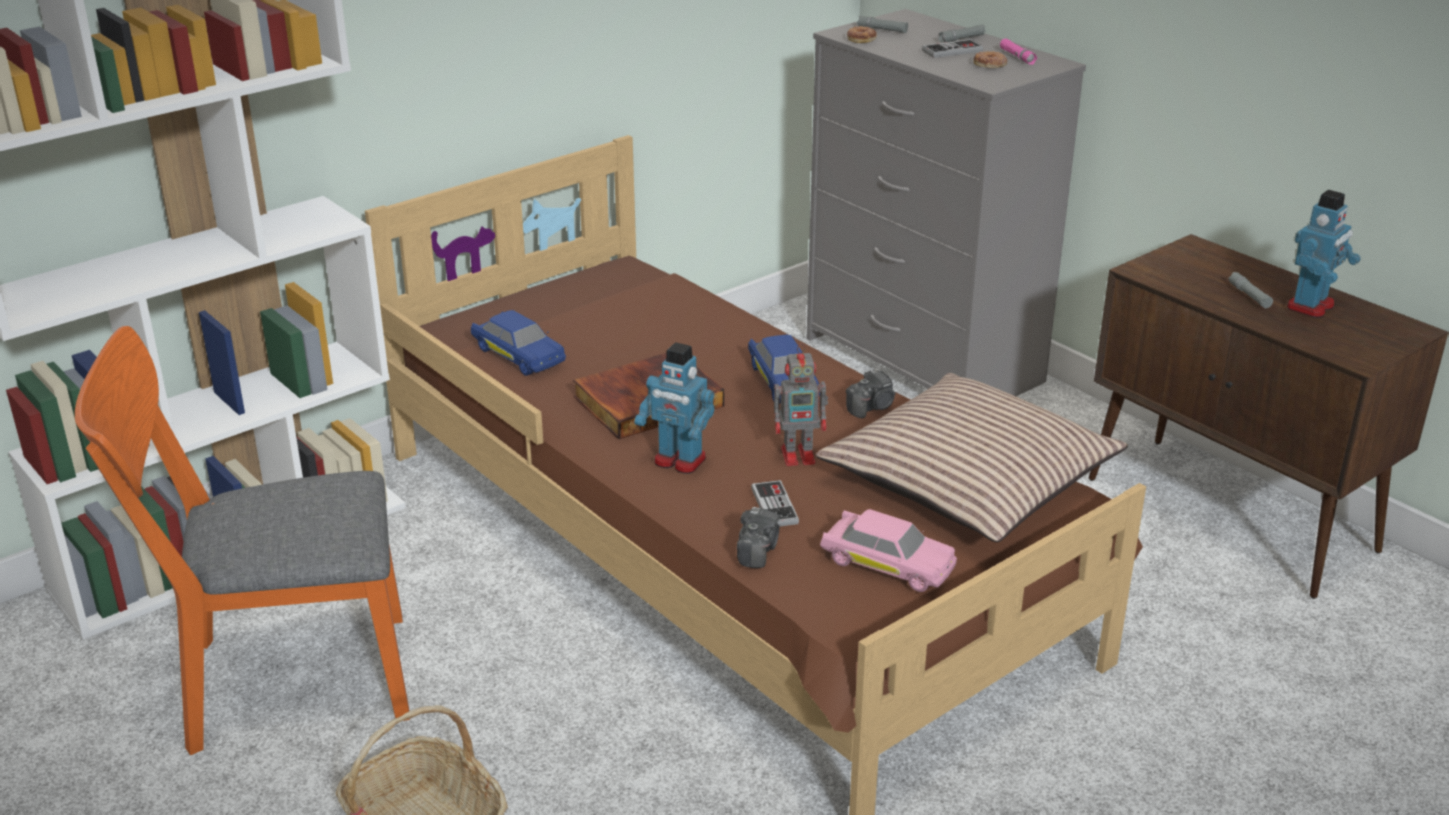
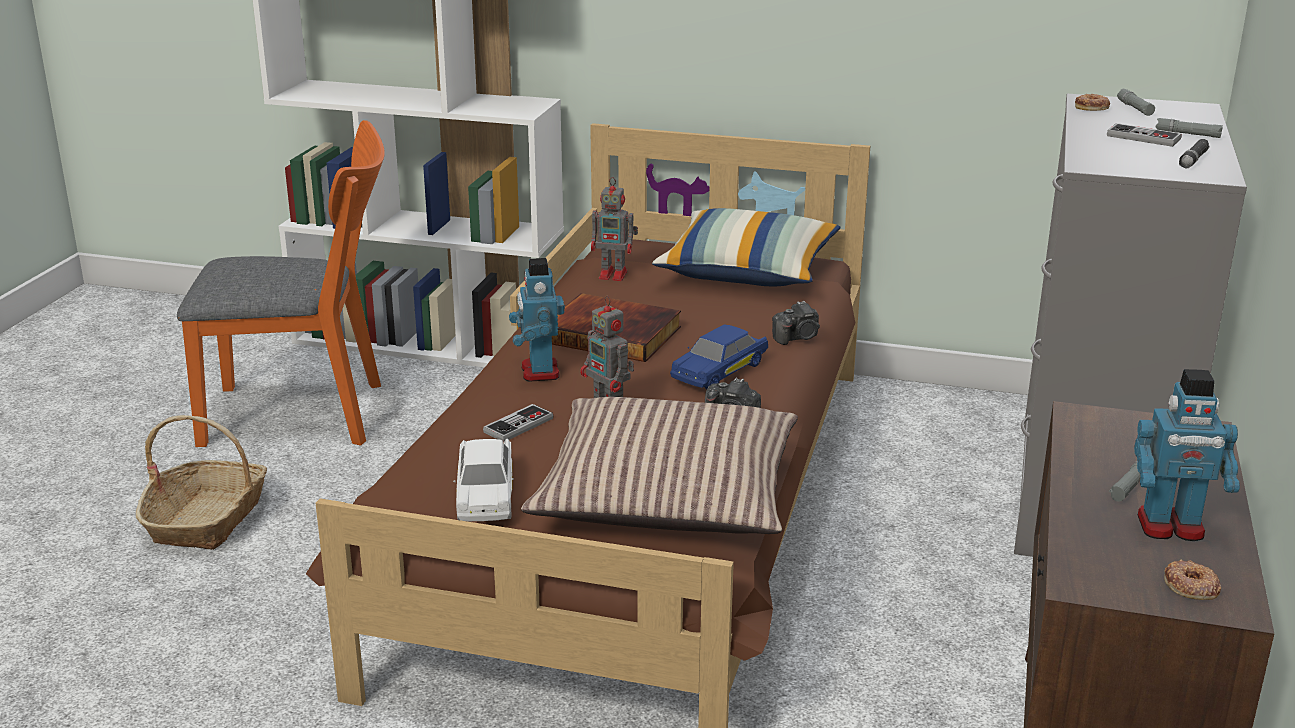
camera: 55 degrees right, 5 degrees down
orange chair [75,326,410,755] -> orange chair turned 135 degrees clockwise [177,120,385,447]
blue toy car [471,310,566,376] -> toy robot [591,177,638,281]
camera [737,507,780,568] -> camera moved to [772,301,820,345]
pink toy car [820,509,957,592] -> white toy car [453,439,514,521]
donut [974,51,1007,68] -> donut moved to [1164,559,1221,600]
pink flashlight [1000,38,1037,65] -> black flashlight [1179,139,1210,168]
none -> pillow [652,208,840,286]

